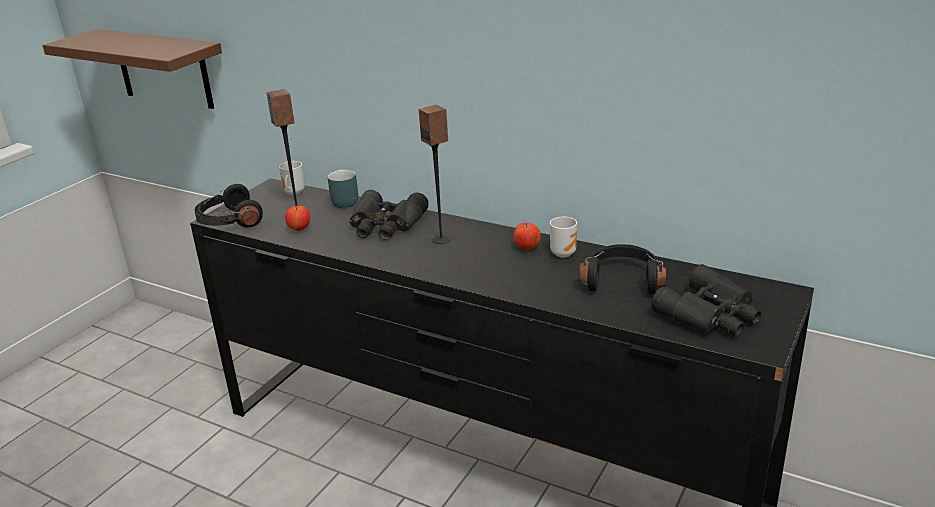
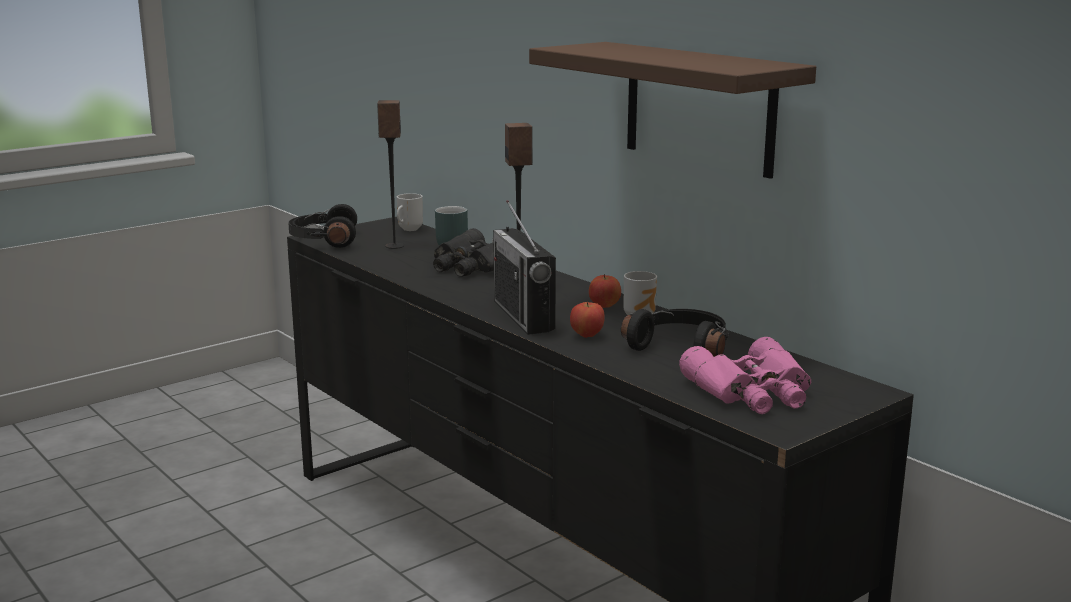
camera: 20 degrees right, 10 degrees down
brown shelf [42,29,222,109] -> brown shelf moved to [529,42,816,179]
apple [285,206,310,231] -> apple moved to [570,301,605,338]
black binoculars [651,264,762,337] -> pink binoculars [679,337,811,414]
none -> radio [492,200,556,335]

